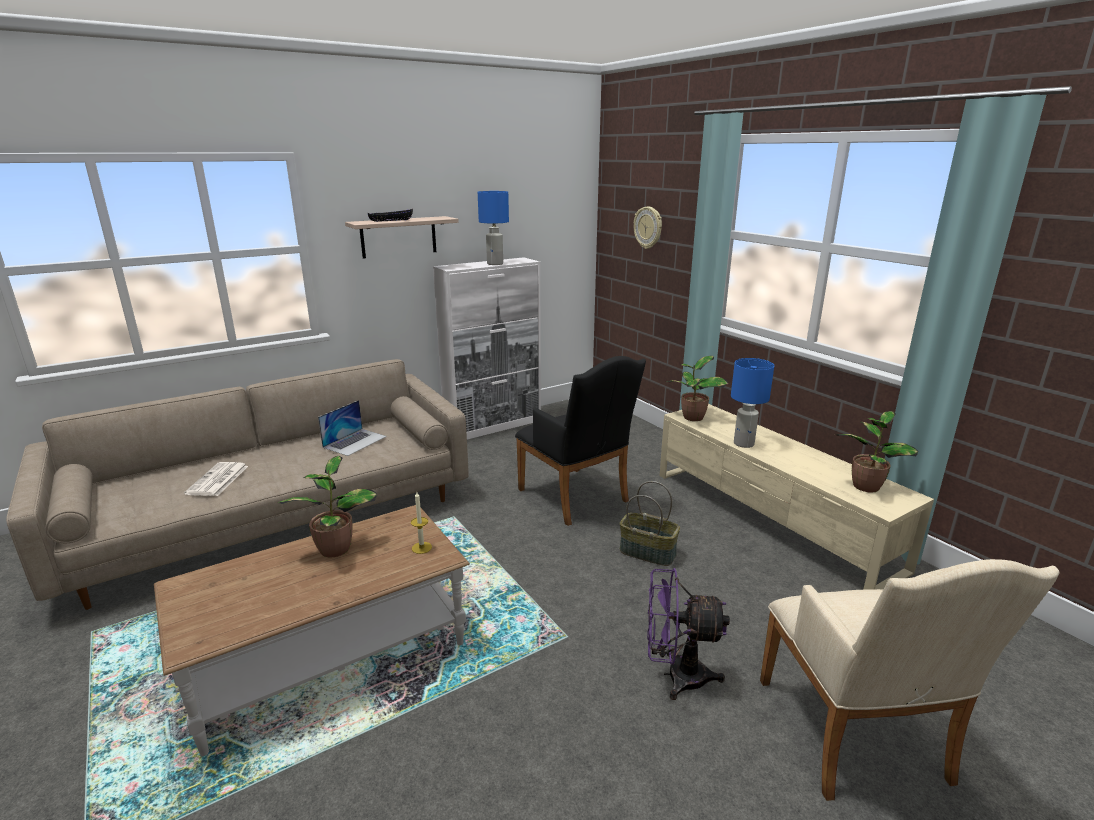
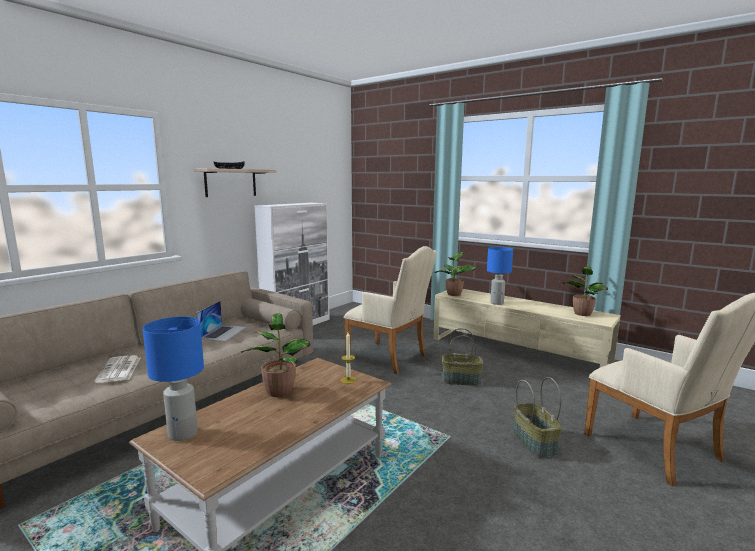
camera: 20 degrees left, 10 degrees down
blue table lamp [478,191,509,265] -> blue table lamp moved to [143,317,204,441]
black armchair [515,356,646,526] -> beige armchair [344,246,436,374]
wall clock [634,207,662,249] -> none
purple fan [647,568,730,700] -> basket [513,377,562,458]

